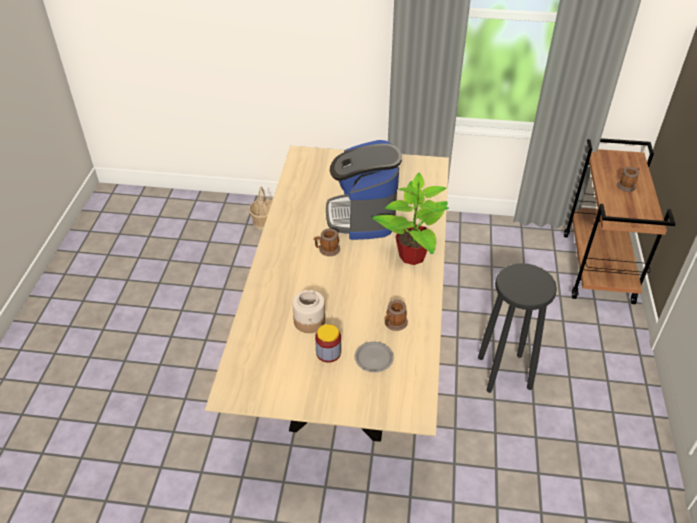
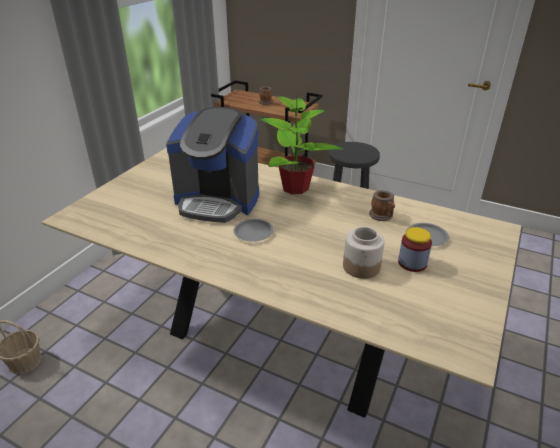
camera: 70 degrees left, 10 degrees down
mug [314,228,340,256] -> grey plate [233,219,274,242]

